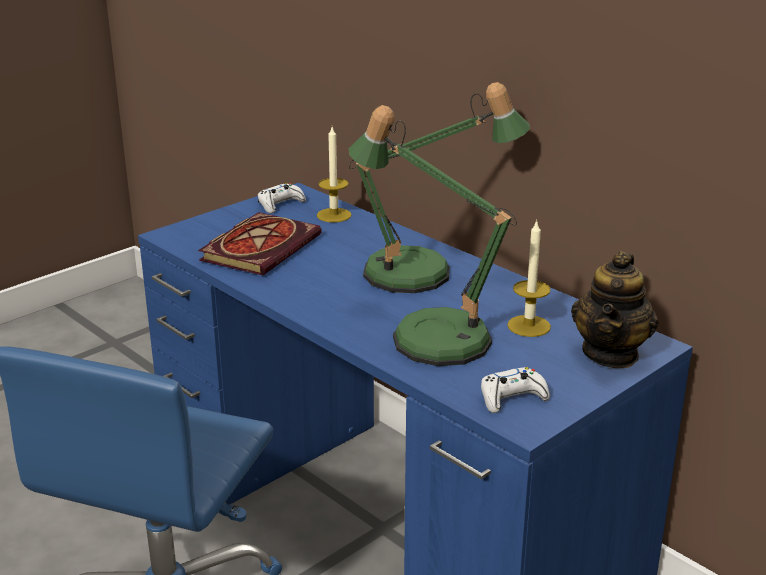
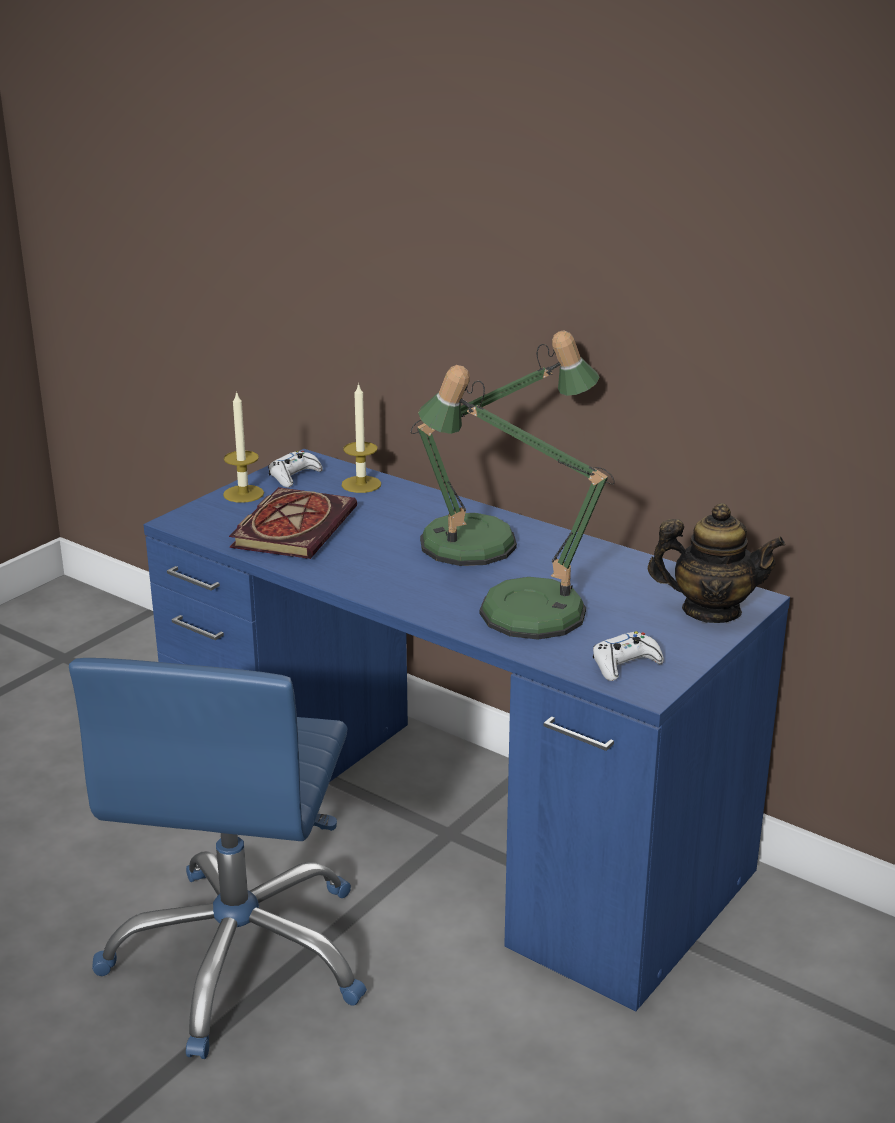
camera: 10 degrees left, 0 degrees up
candle [507,220,551,337] -> candle moved to [223,391,264,503]
teapot [571,251,659,368] -> teapot turned 90 degrees counterclockwise [648,503,785,623]

